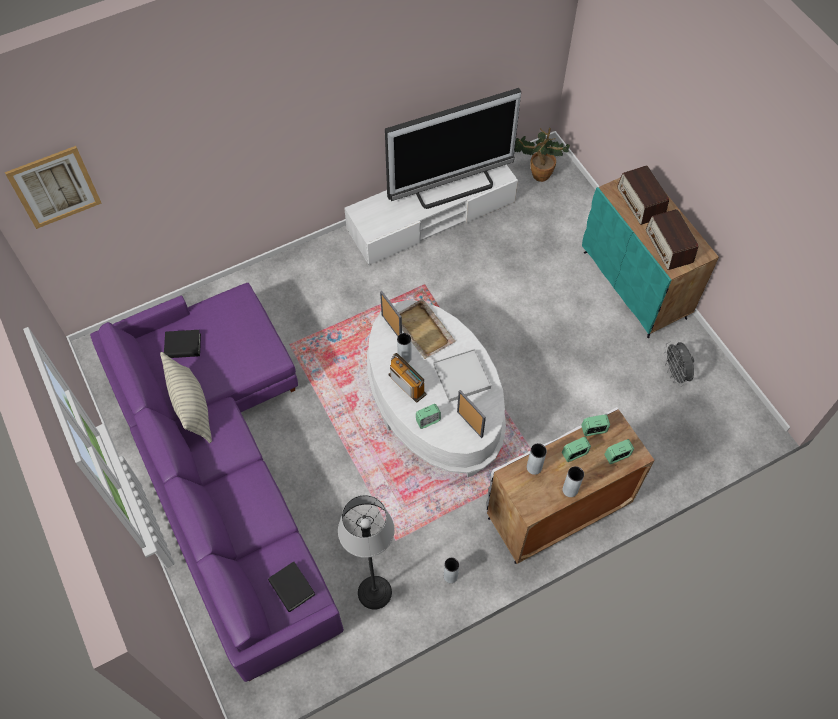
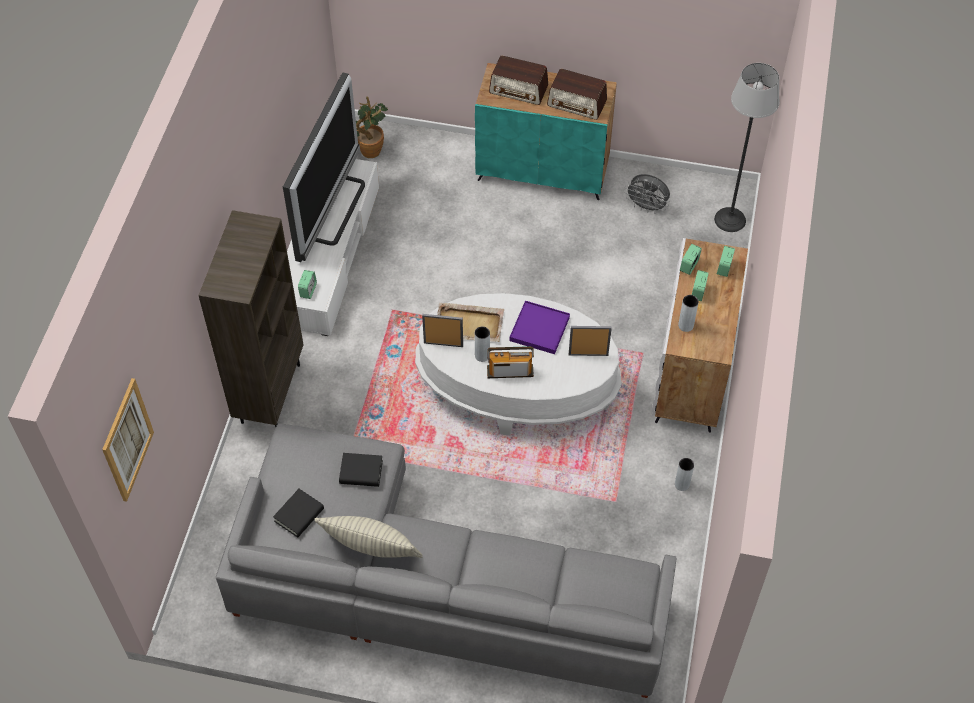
camera: 50 degrees left, 5 degrees down
purple sofa [90,283,344,682] -> grey sofa [216,424,677,698]
black book [268,562,315,612] -> black book moved to [339,453,383,487]
floor lamp [338,495,394,610] -> floor lamp moved to [714,63,780,232]
alarm clock [416,404,441,429] -> alarm clock moved to [298,270,317,299]
white tray [434,349,491,402] -> purple tray [510,301,570,354]
grey vase [562,466,584,497] -> none
none -> brown bookcase [198,210,304,428]

